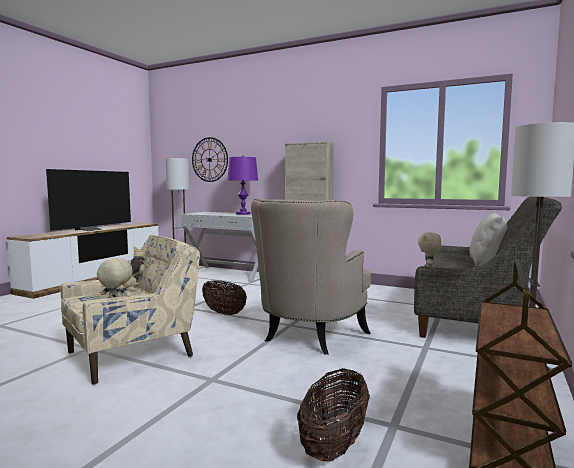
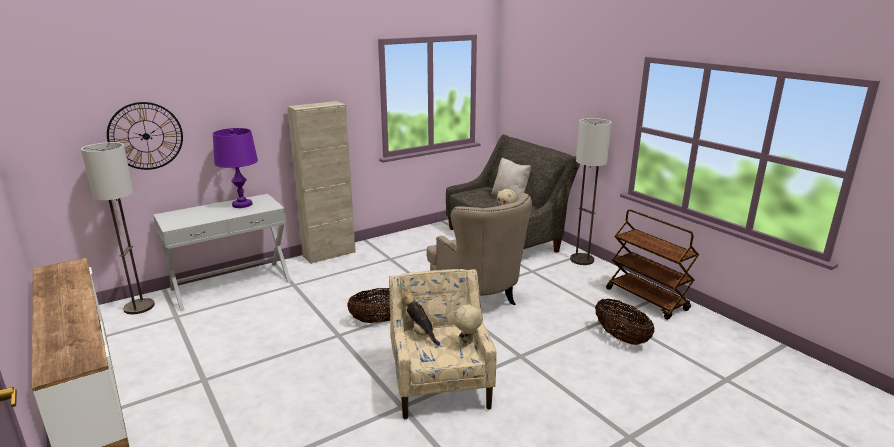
camera: 60 degrees left, 15 degrees up
television [46,169,131,231] -> none

